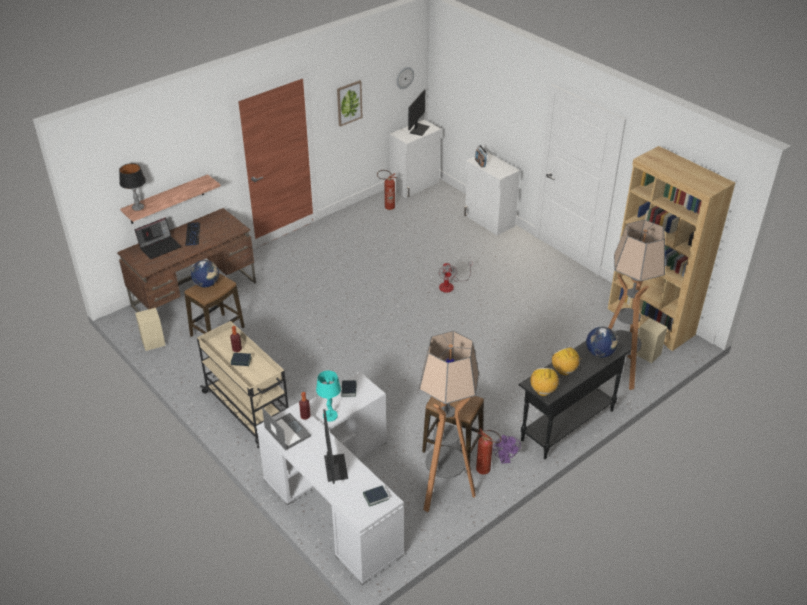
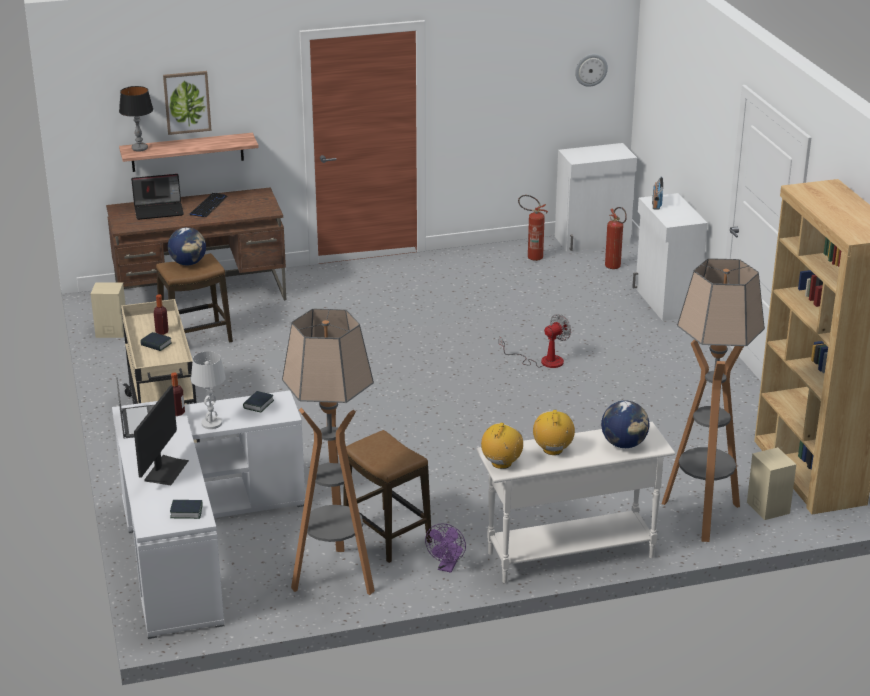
camera: 25 degrees right, 10 degrees down
turquoise table lamp [316,371,341,422] -> white table lamp [191,351,226,429]
picture [337,80,362,127] -> picture moved to [163,71,212,135]
monitor [408,89,430,136] -> none
fan [438,261,472,293] -> fan turned 150 degrees counterclockwise [499,314,571,368]
fire extinguisher [476,428,501,475] -> fire extinguisher moved to [605,207,627,269]
black console table [519,341,631,459] -> white console table [476,422,675,583]

